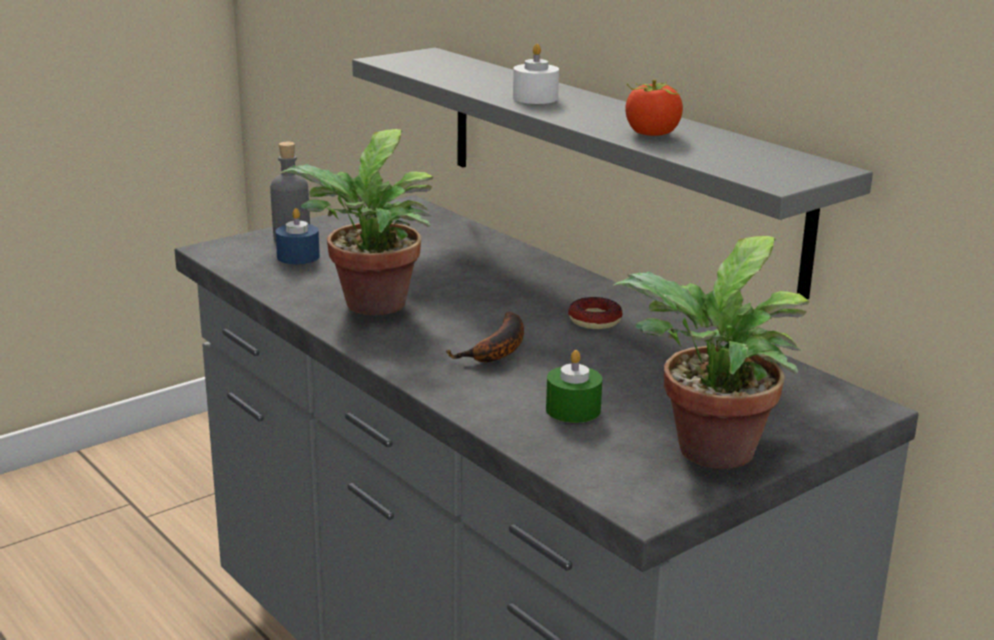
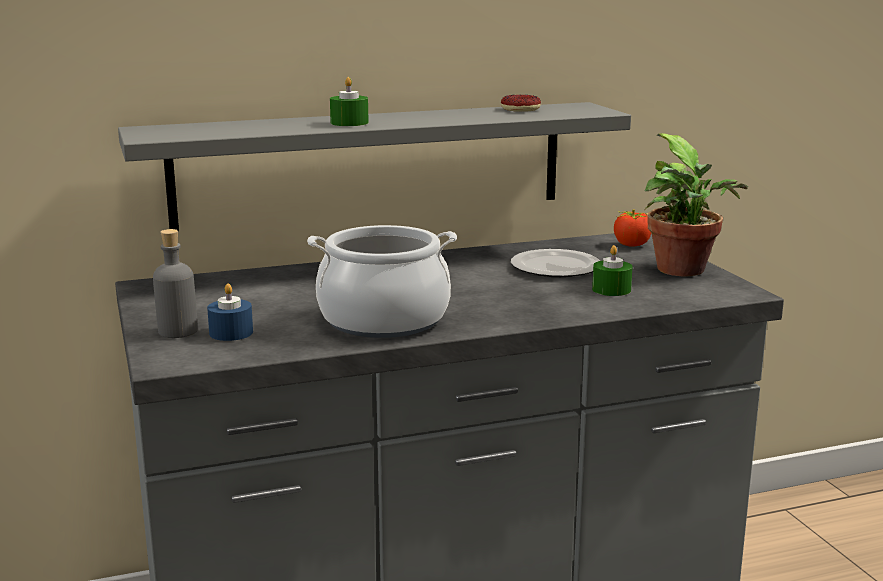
camera: 70 degrees left, 5 degrees down
potted plant [279,129,433,315] -> cooking pot [307,225,457,338]
banana [446,312,524,362] -> none
white candle [513,43,559,104] -> green candle [330,77,369,126]
donut [568,297,622,329] -> donut moved to [501,95,541,112]
tomato [625,80,683,136] -> tomato moved to [614,209,651,247]
none -> plate [511,249,600,277]

